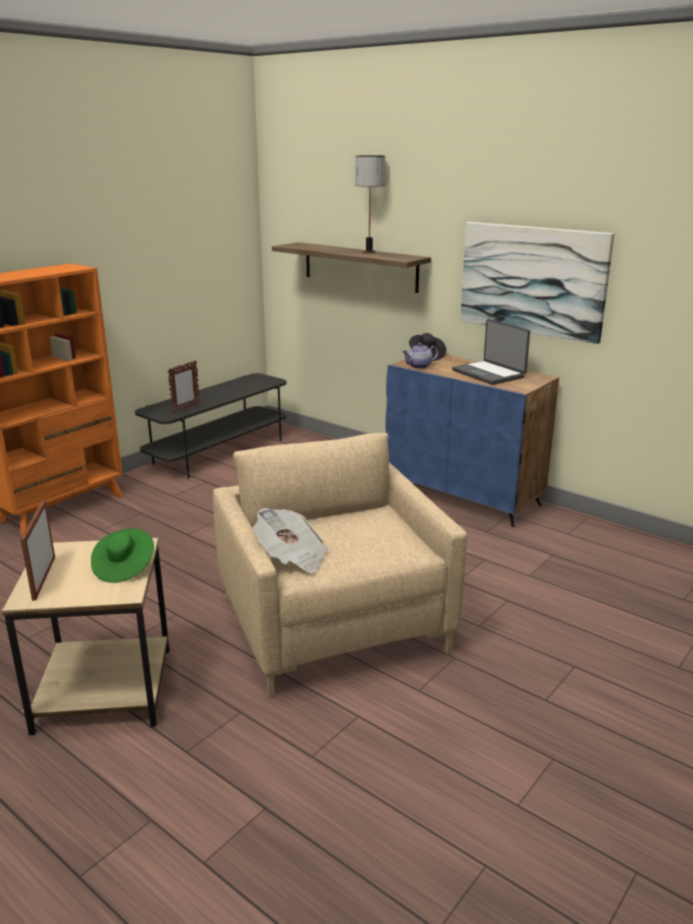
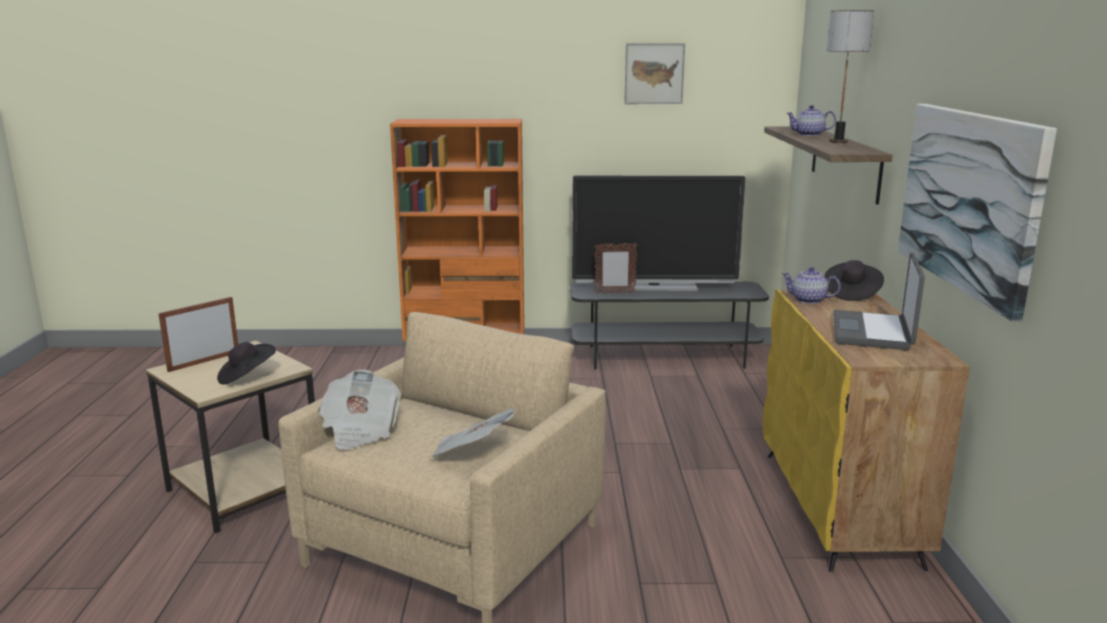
camera: 50 degrees right, 5 degrees down
green hat [91,528,154,583] -> black hat [217,342,276,384]
blue cabinet [385,355,559,527] -> yellow cabinet [763,289,970,572]
none -> newspaper [430,408,515,457]
none -> television [572,176,746,291]
none -> picture [624,43,685,104]
none -> teapot [786,105,836,136]

